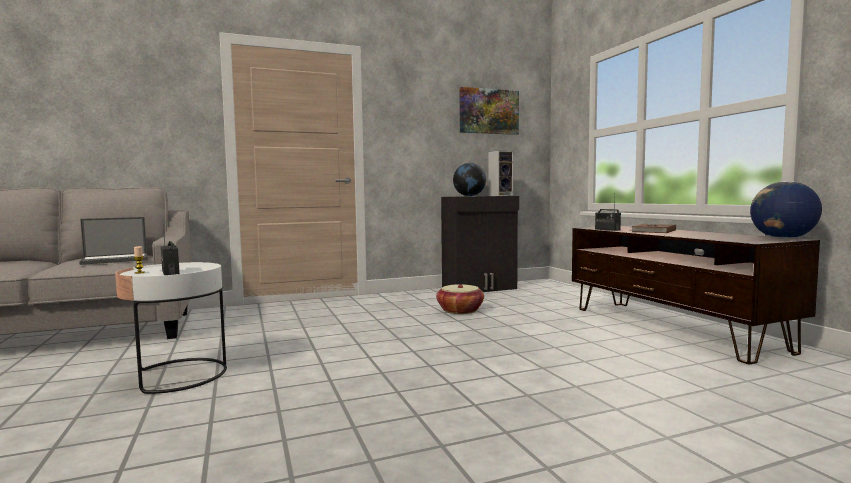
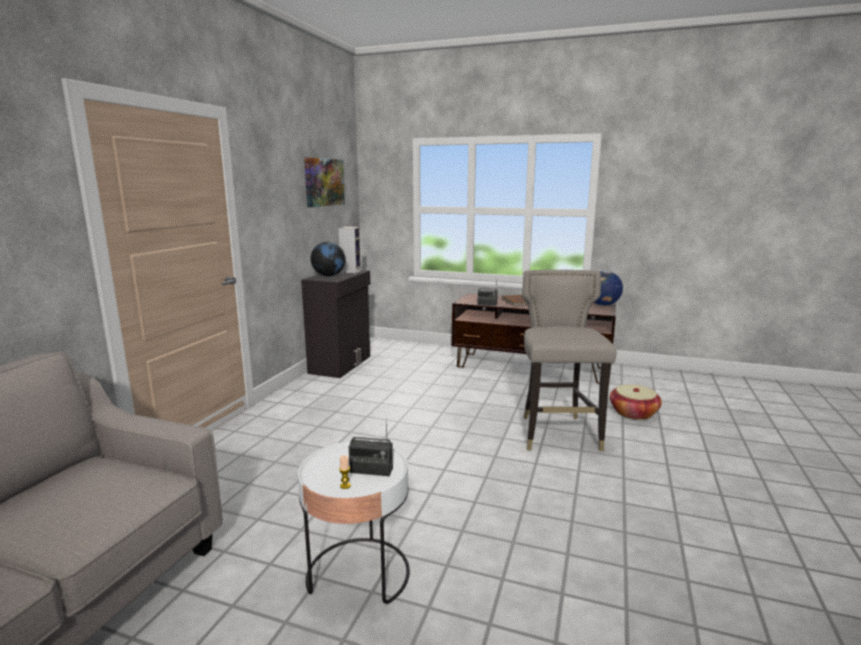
camera: 50 degrees left, 10 degrees up
laptop [79,217,148,265] -> none
basket [436,284,484,314] -> basket moved to [610,384,662,420]
none -> grey stool [522,270,617,451]

